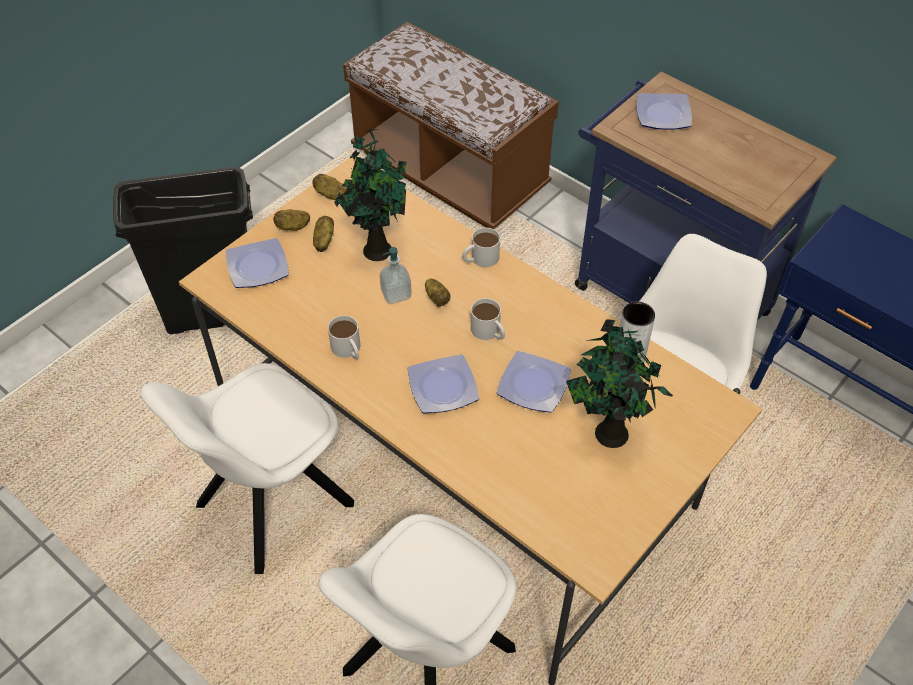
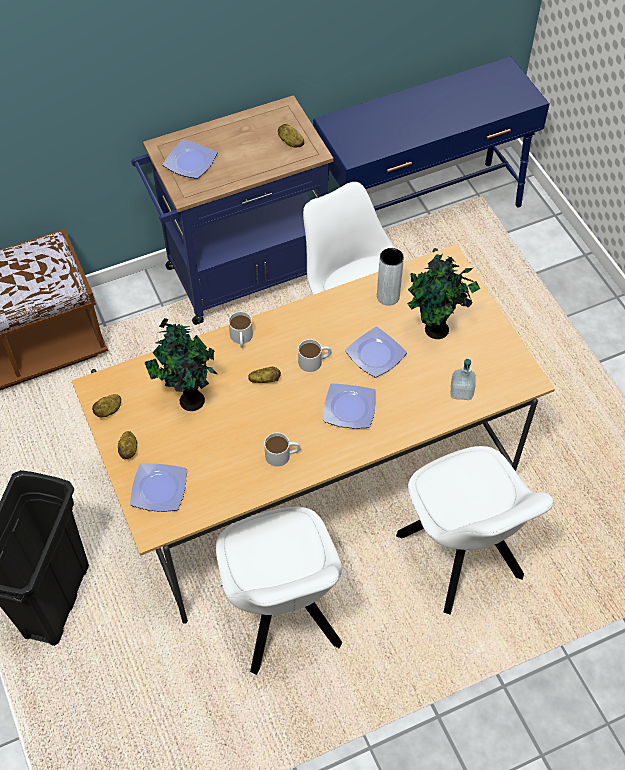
camera: 65 degrees left, 5 degrees up
potato [313,216,334,252] -> potato moved to [278,124,304,147]
soap dispenser [380,247,412,304] -> soap dispenser moved to [451,359,476,400]

